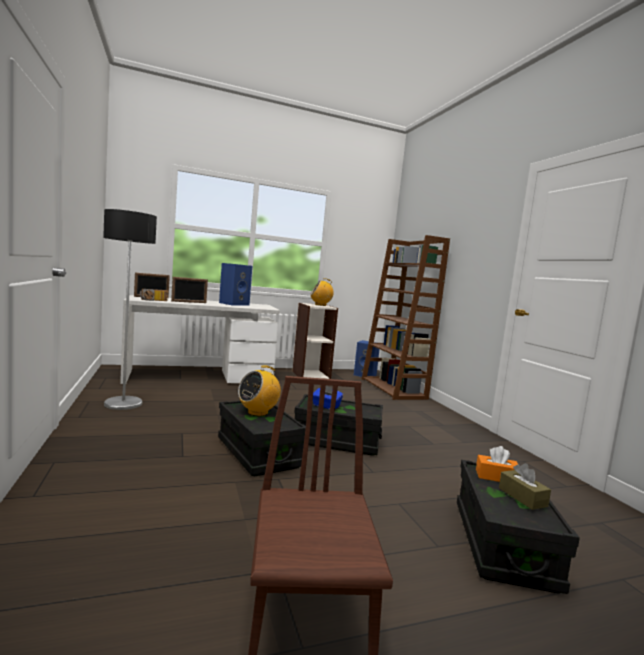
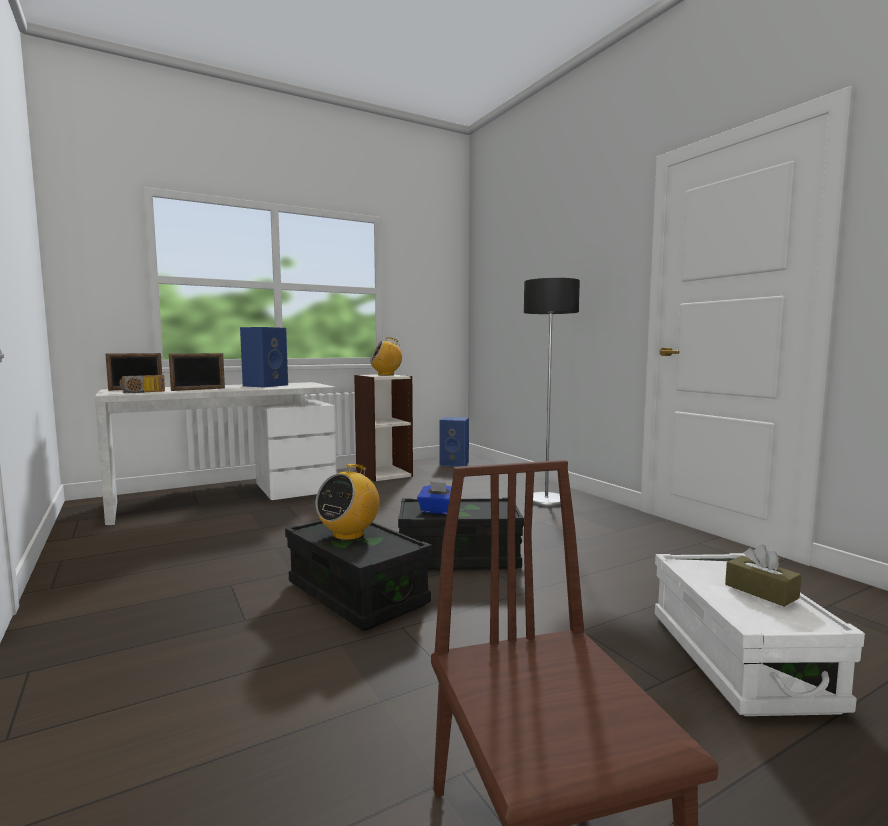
camera: 10 degrees left, 0 degrees up
floor lamp [103,209,157,410] -> floor lamp moved to [524,278,580,507]
brown bookcase [362,235,450,400] -> none
black storage box [457,460,580,594] -> white storage box [655,553,865,716]
orange tissue box [476,446,519,482] -> none

